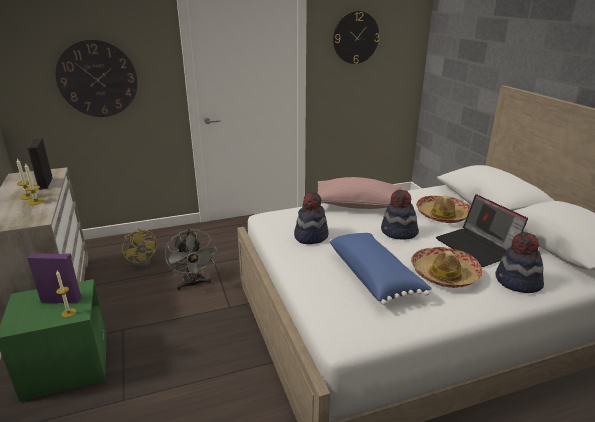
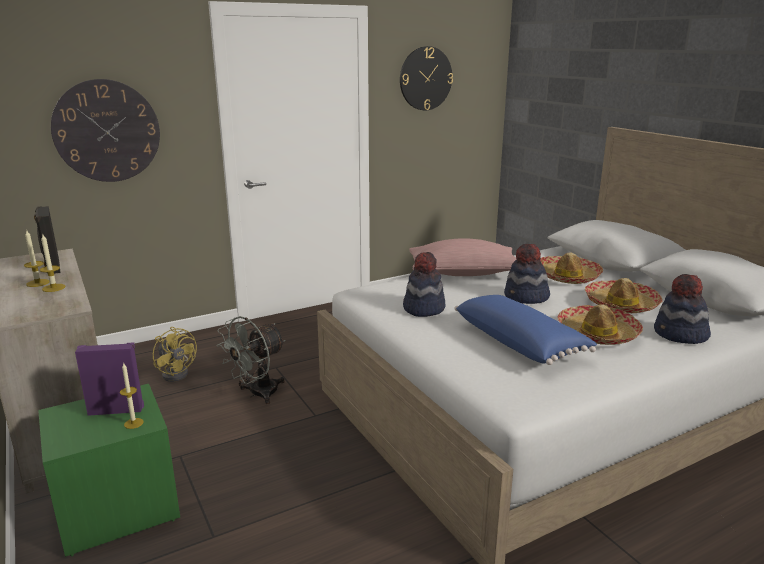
camera: 10 degrees left, 5 degrees down
grey fan [165,229,217,290] -> grey fan turned 75 degrees clockwise [217,316,286,404]
laptop [436,194,528,267] -> hat [585,278,663,313]

